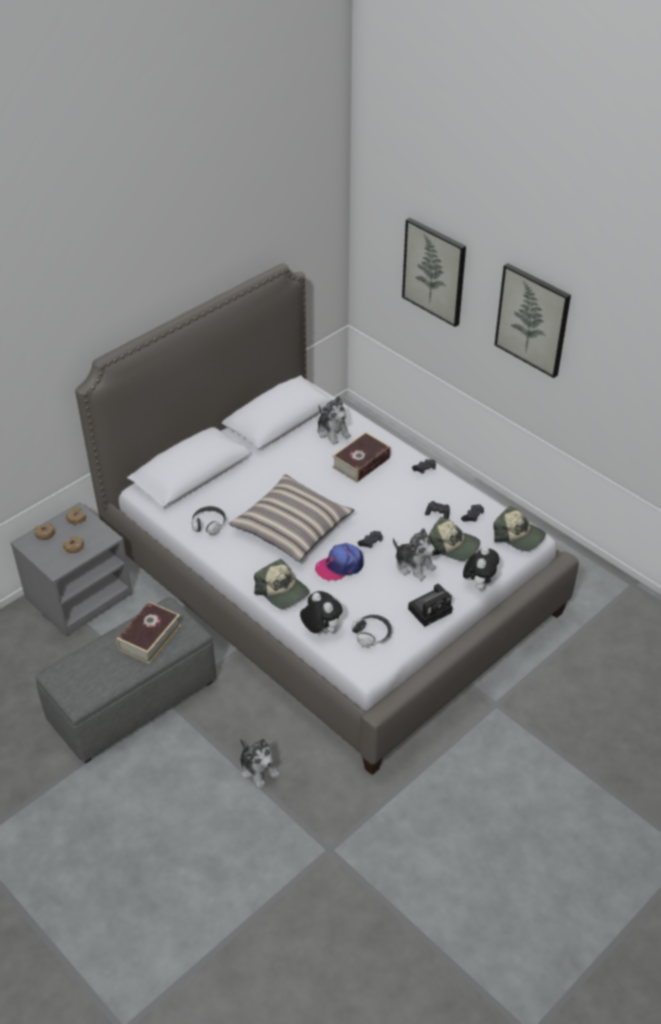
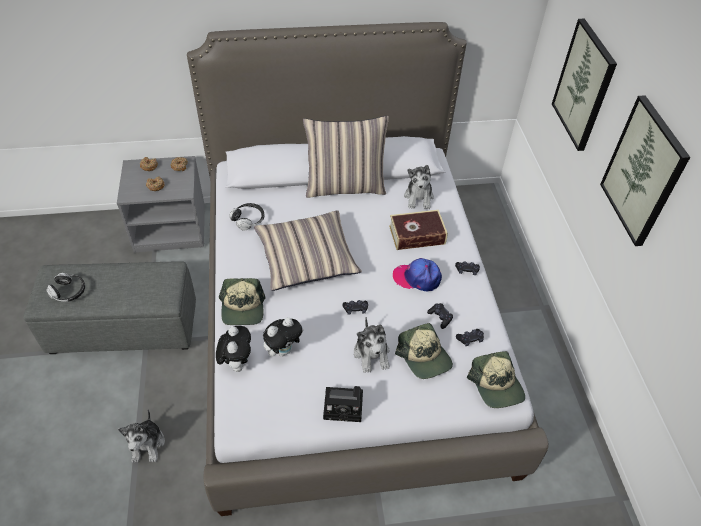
camera: 35 degrees right, 5 degrees up
book [117,601,181,664] -> none
cap [315,543,363,581] -> cap moved to [393,258,442,292]
headphones [351,615,392,647] -> headphones moved to [46,273,85,302]
plush toy [463,547,499,590] -> plush toy moved to [263,317,304,357]
none -> pillow [303,116,389,198]

